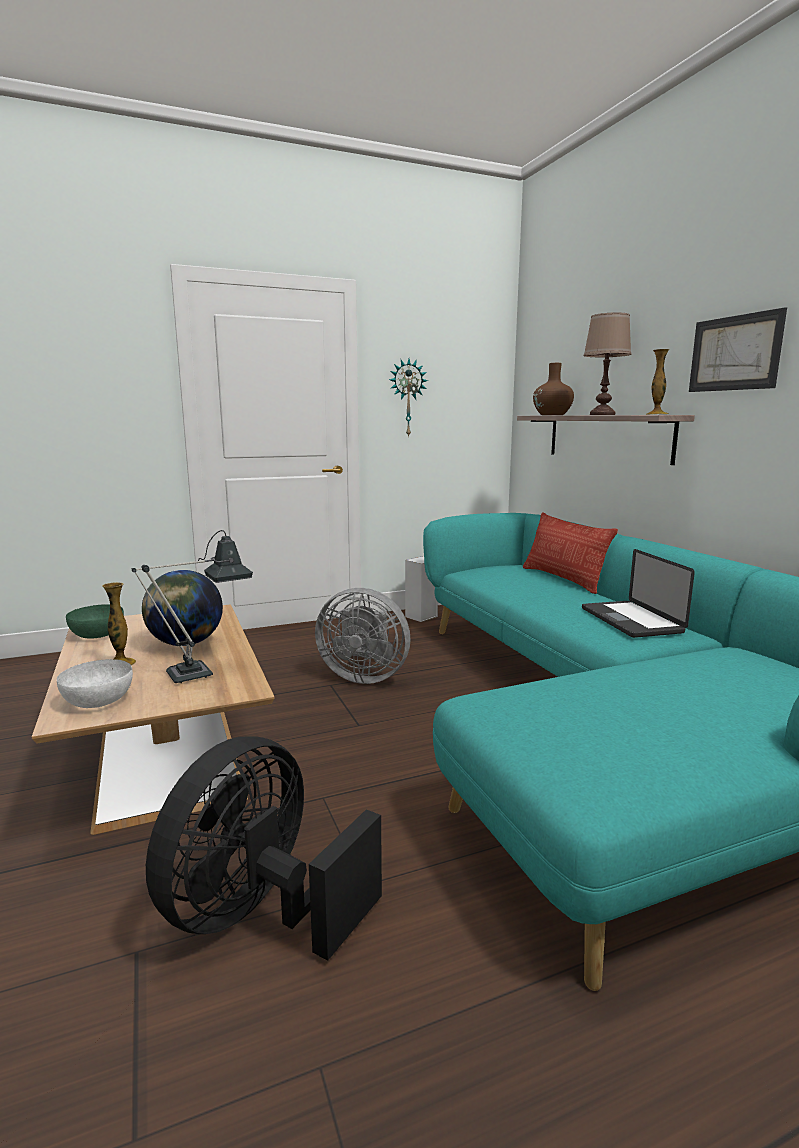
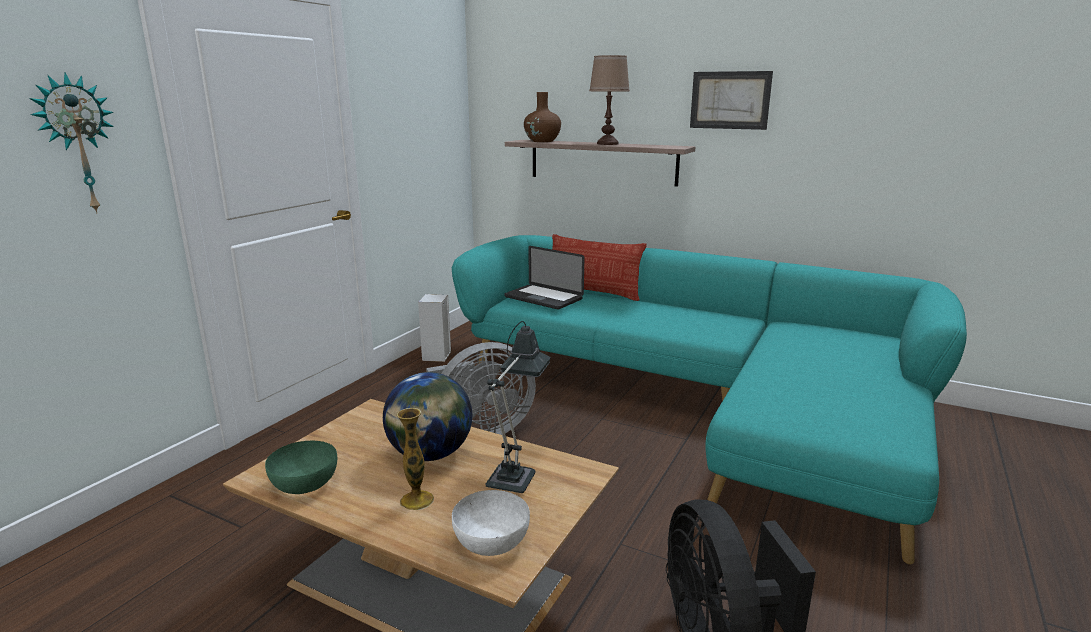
camera: 40 degrees left, 5 degrees up
wall clock [389,359,428,437] -> wall clock moved to [29,73,114,213]
laptop [582,549,695,638] -> laptop moved to [504,246,585,310]
vase [646,349,669,415] -> none

